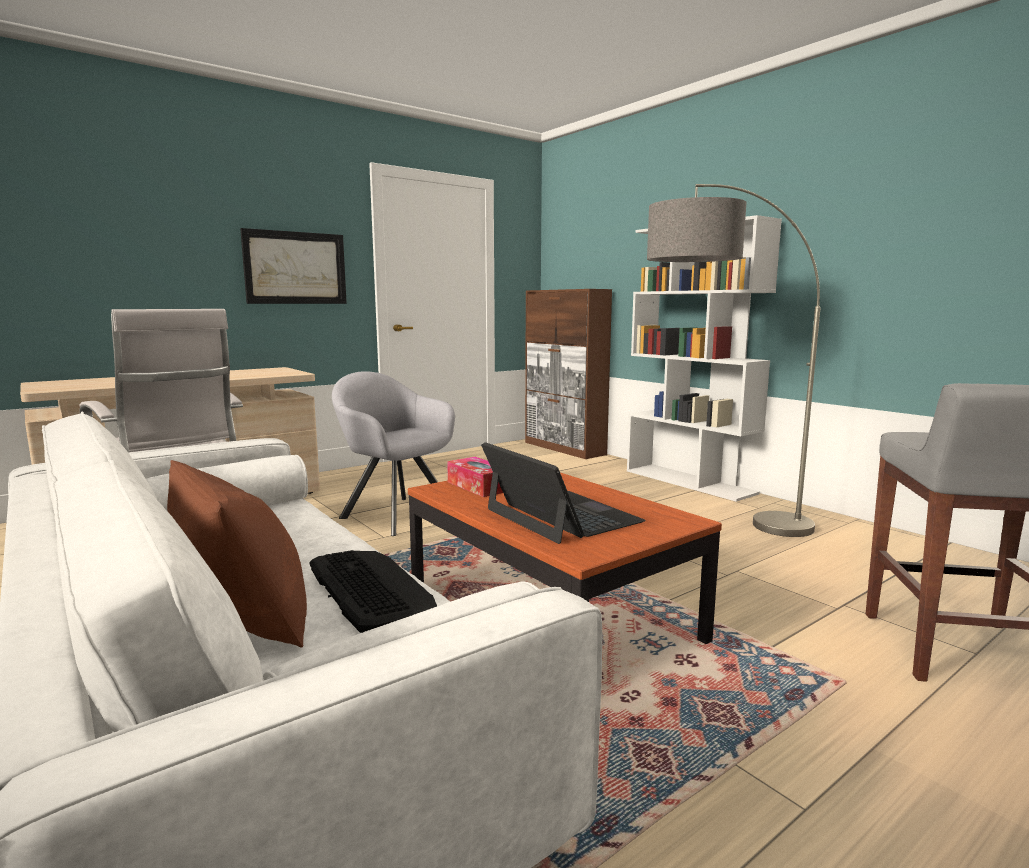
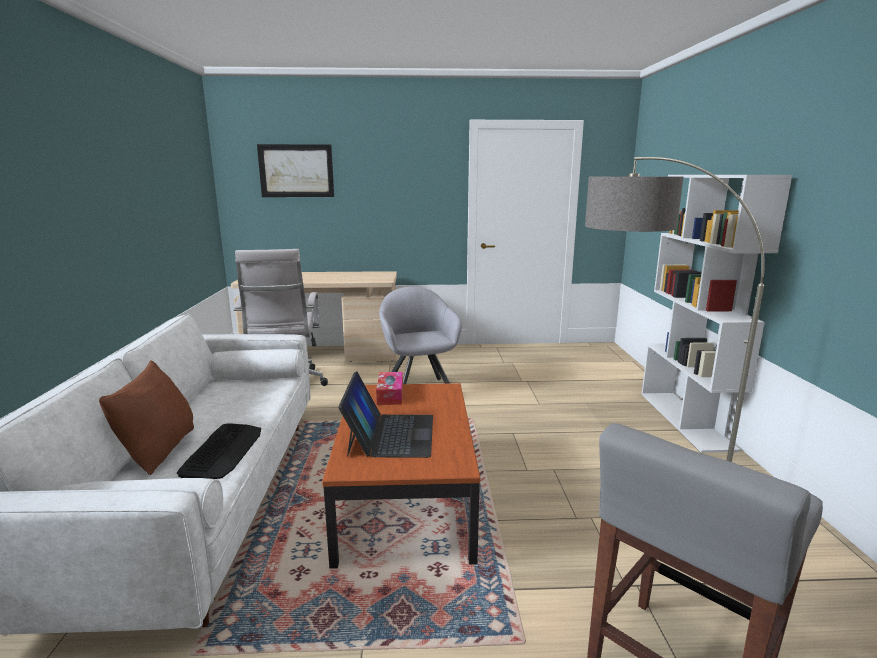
camera: 35 degrees right, 5 degrees up
picture [240,228,347,304] -> picture moved to [257,144,334,197]
brown cabinet [525,289,612,459] -> none

